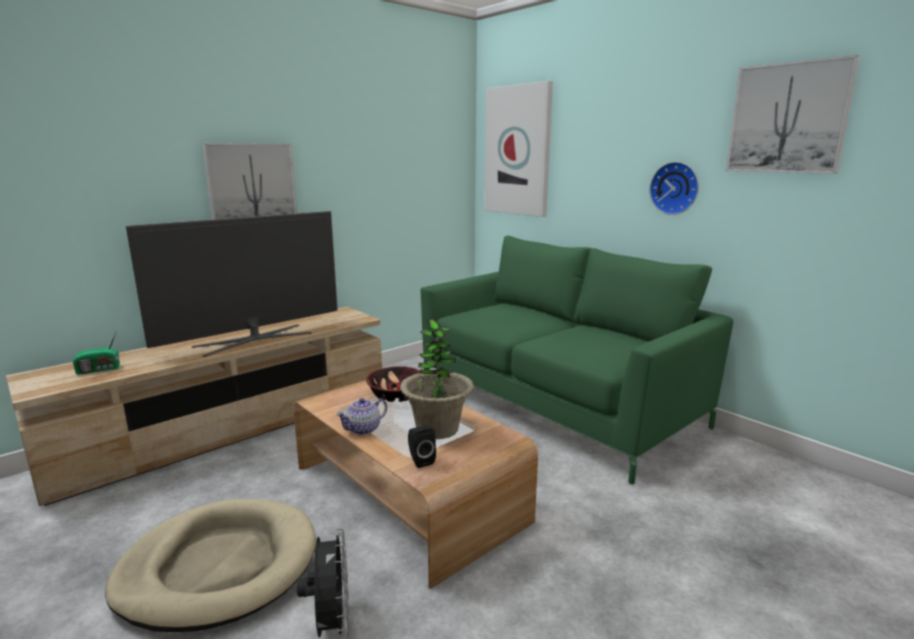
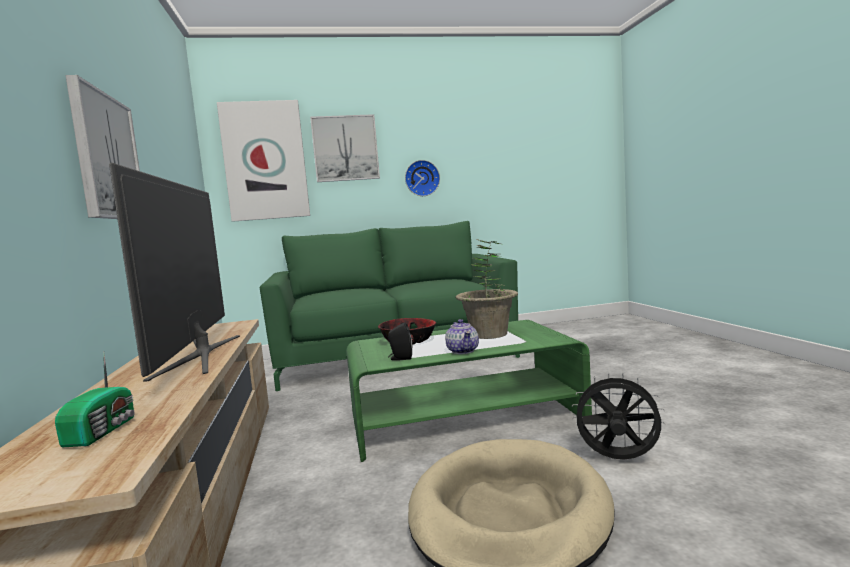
camera: 60 degrees left, 10 degrees down
brown coffee table [293,372,538,589] -> green coffee table [347,320,592,462]
black speaker [408,426,436,468] -> black speaker moved to [388,323,412,360]
picture [726,55,860,174] -> picture moved to [310,114,380,182]

